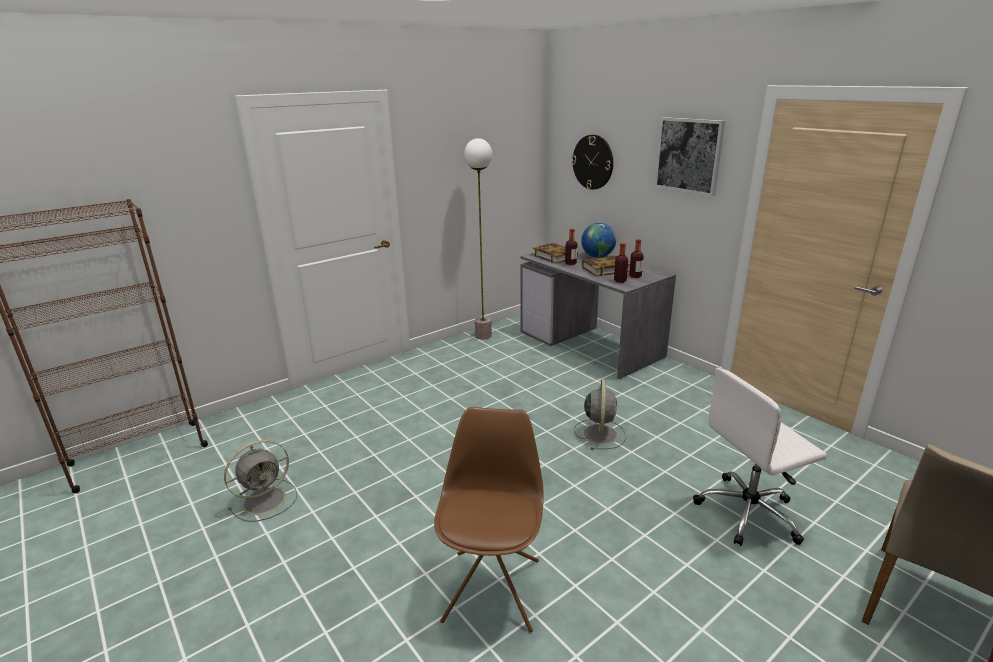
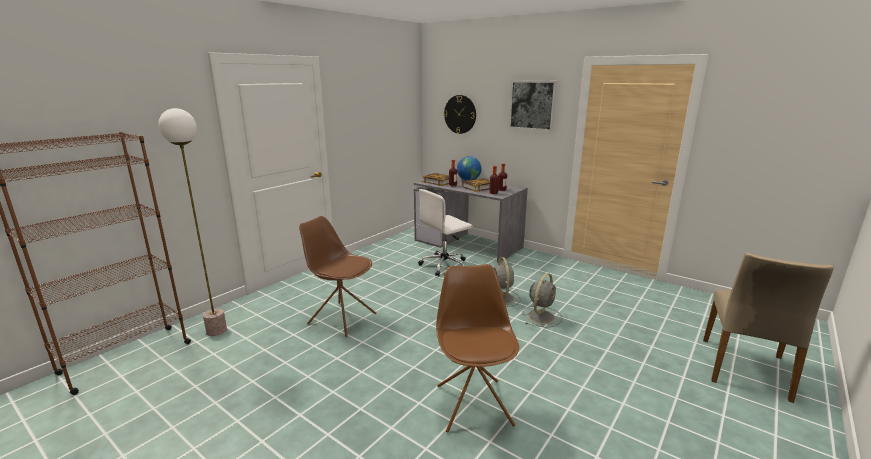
camera: 15 degrees left, 5 degrees down
grey fan [224,440,297,522] -> grey fan moved to [522,273,562,328]
floor lamp [464,138,492,340] -> floor lamp moved to [158,108,227,336]
white office chair [693,368,827,546] -> white office chair moved to [418,189,473,276]
none -> brown chair [299,216,376,337]

